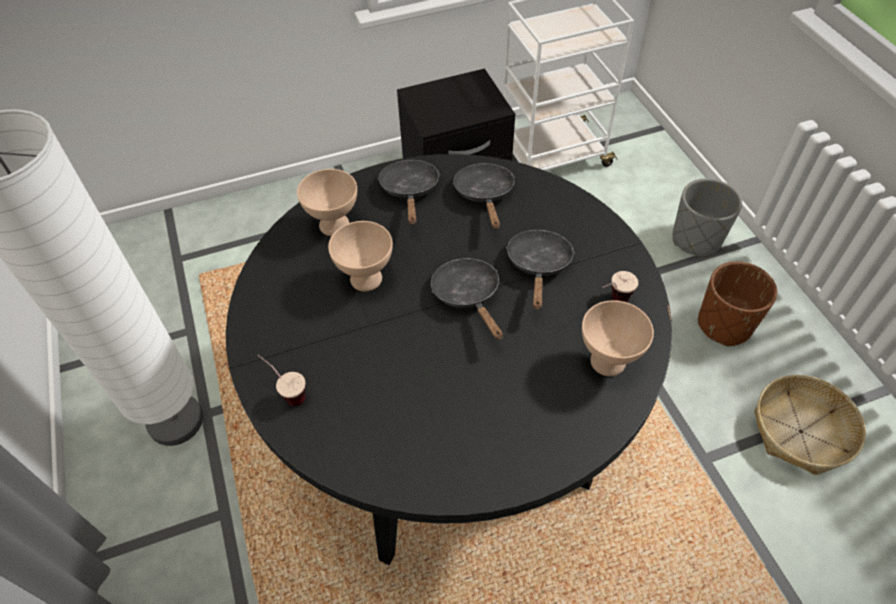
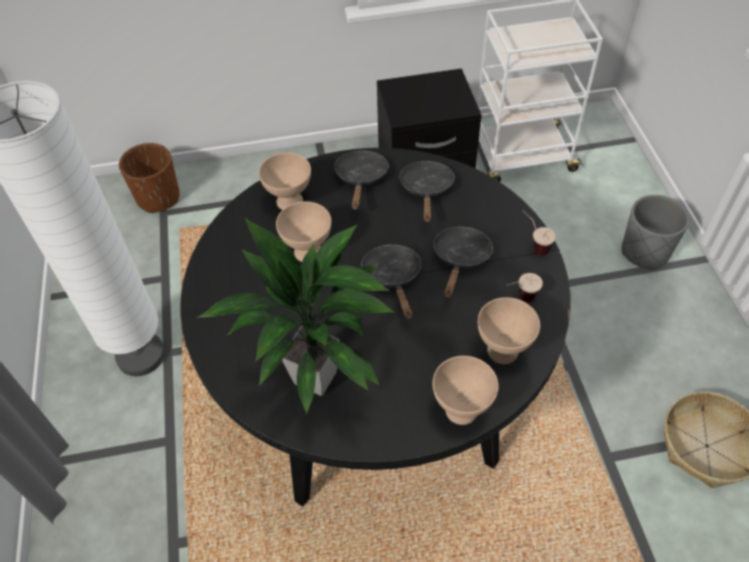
camera: 10 degrees right, 0 degrees up
cup [258,355,305,406] -> cup moved to [522,210,556,255]
brown planter [698,261,777,346] -> brown planter moved to [119,143,180,213]
none -> potted plant [198,218,394,415]
none -> beige bowl [433,356,499,425]

